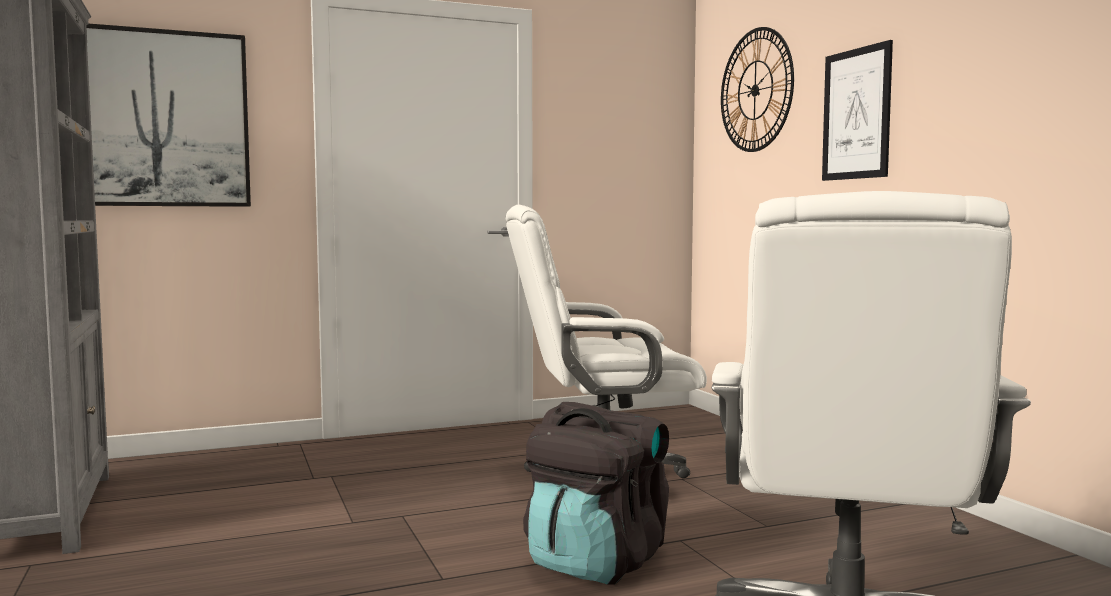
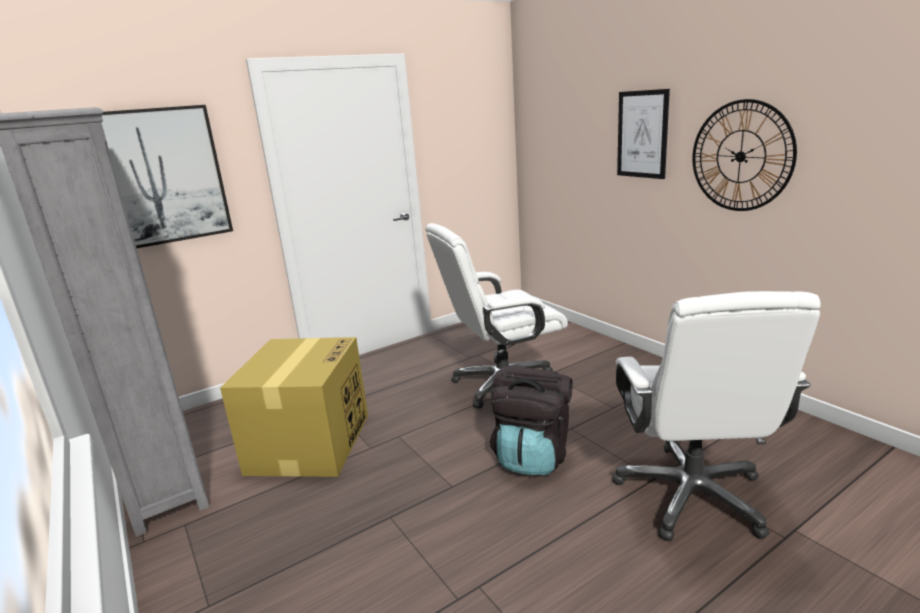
camera: 10 degrees left, 15 degrees up
wall clock [721,27,794,152] -> wall clock moved to [692,99,797,211]
none -> cardboard box [220,337,368,477]

